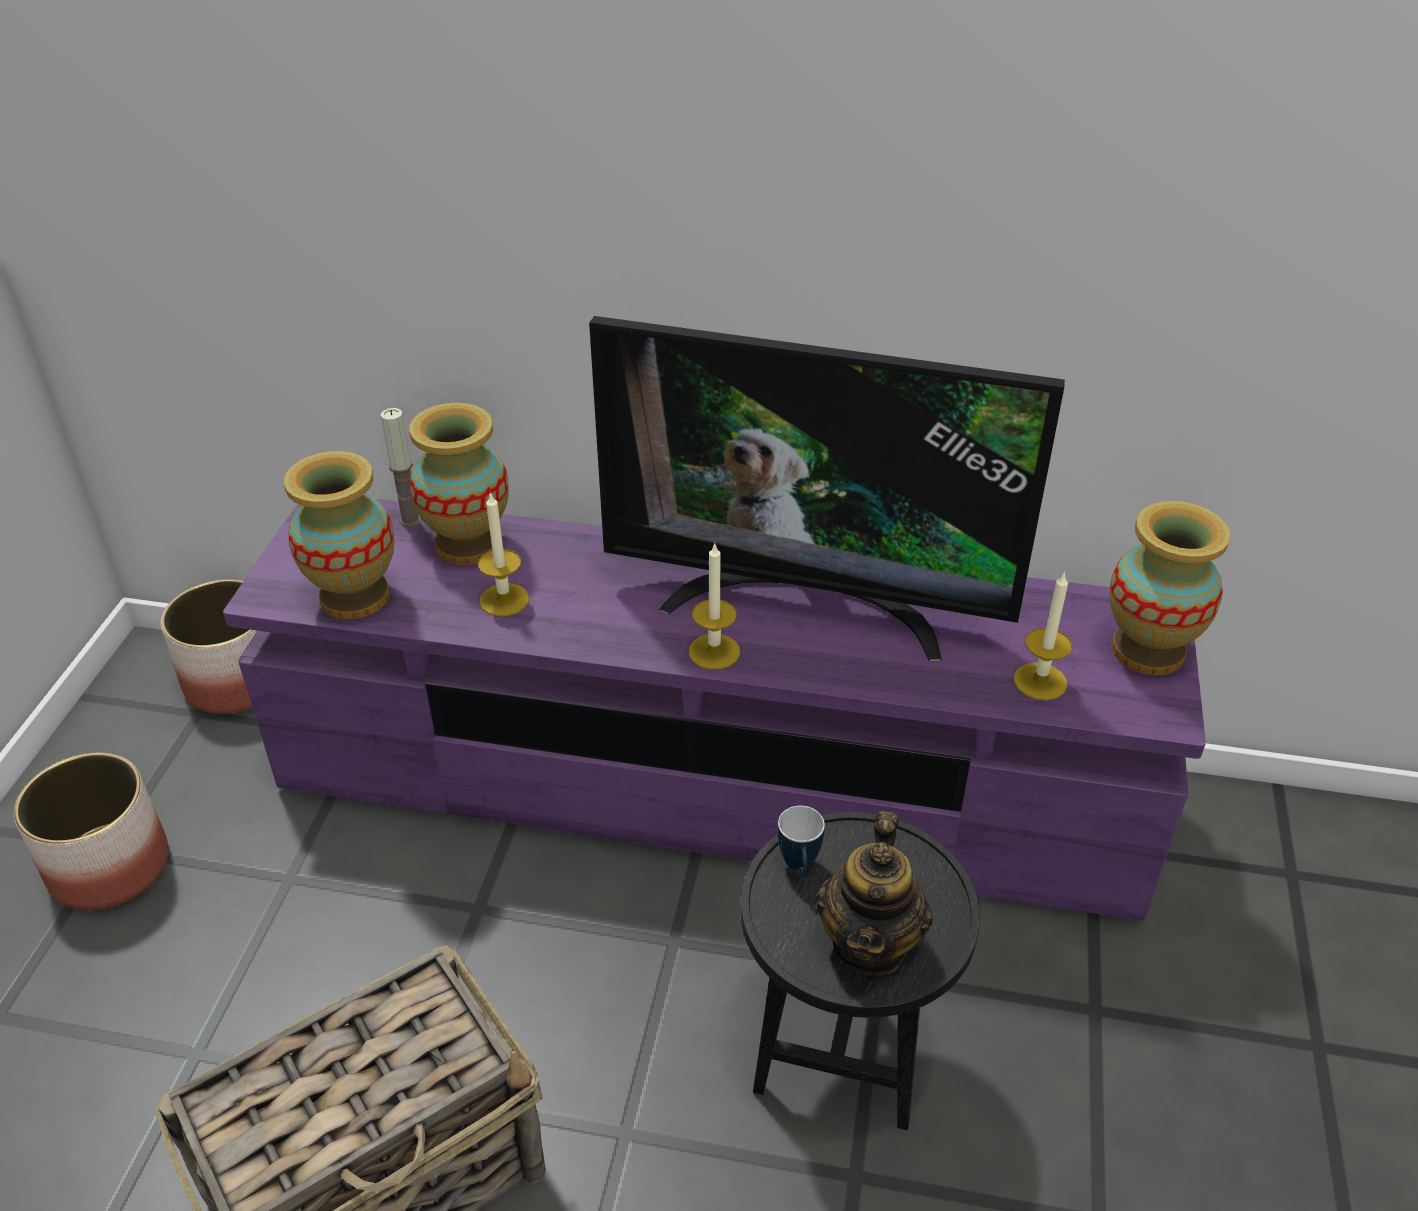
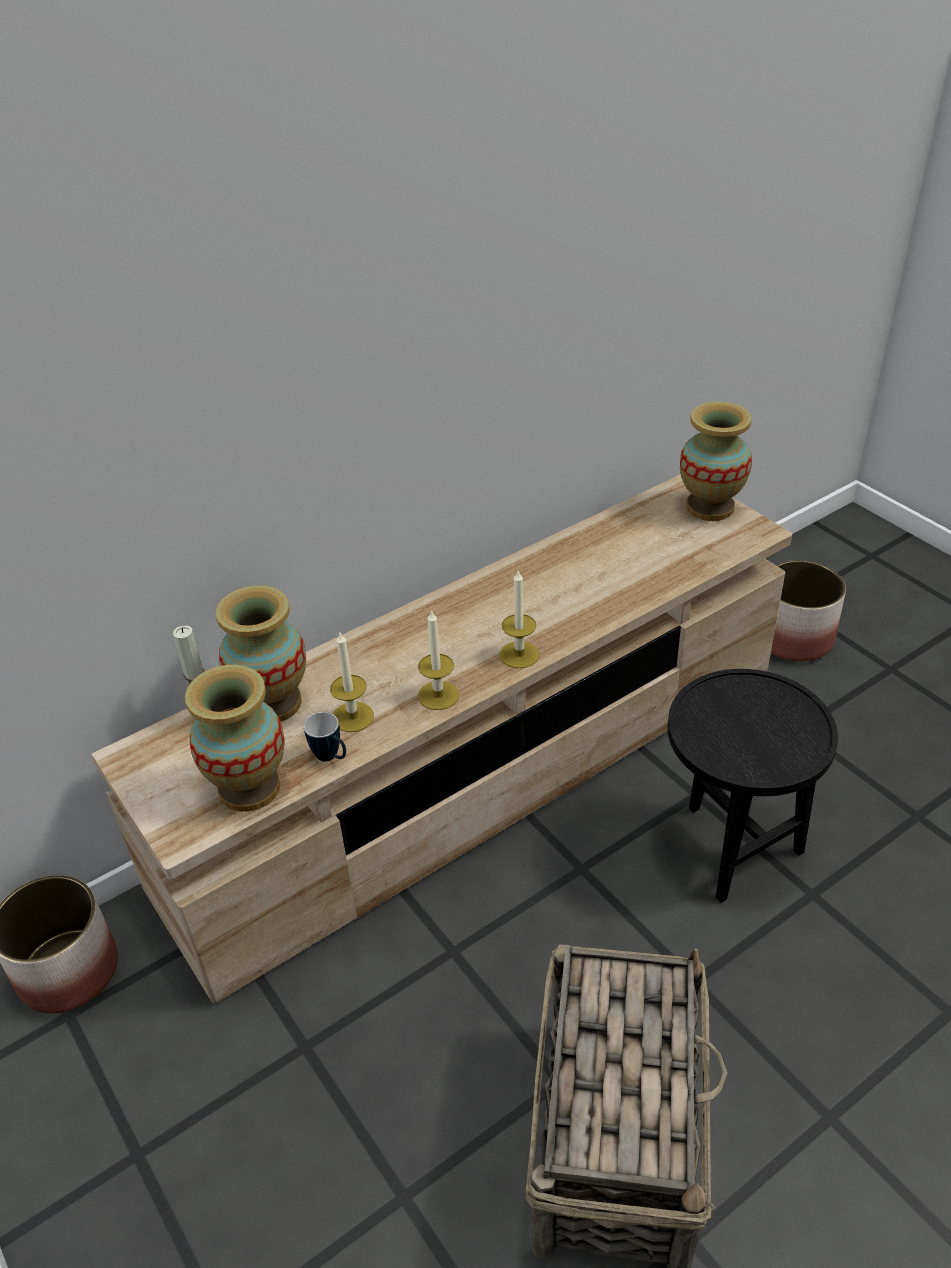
camera: 45 degrees left, 0 degrees up
planter [14,753,169,910] -> planter moved to [771,560,846,661]
purple tv stand [223,499,1206,921] -> beige tv stand [91,474,792,1003]
television [589,316,1065,661] -> none
mug [778,806,825,878] -> mug moved to [304,712,346,761]
teapot [815,811,933,975] -> none
candle [1014,571,1072,700] -> candle moved to [418,610,459,710]

